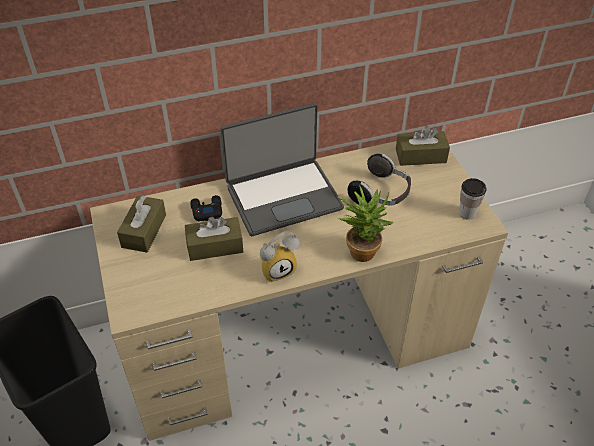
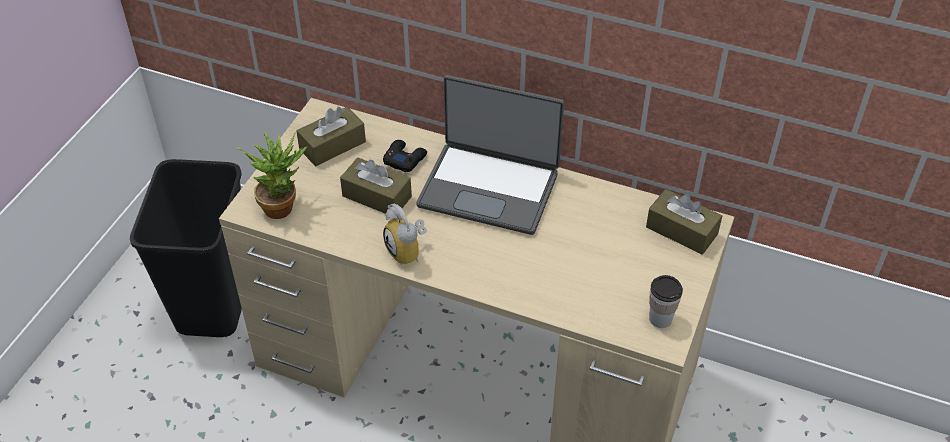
camera: 40 degrees right, 0 degrees up
alarm clock [260,231,300,283] -> alarm clock turned 45 degrees clockwise [383,204,427,265]
potted plant [338,184,394,262] -> potted plant moved to [236,132,307,219]
headphones [347,154,411,206] -> none

